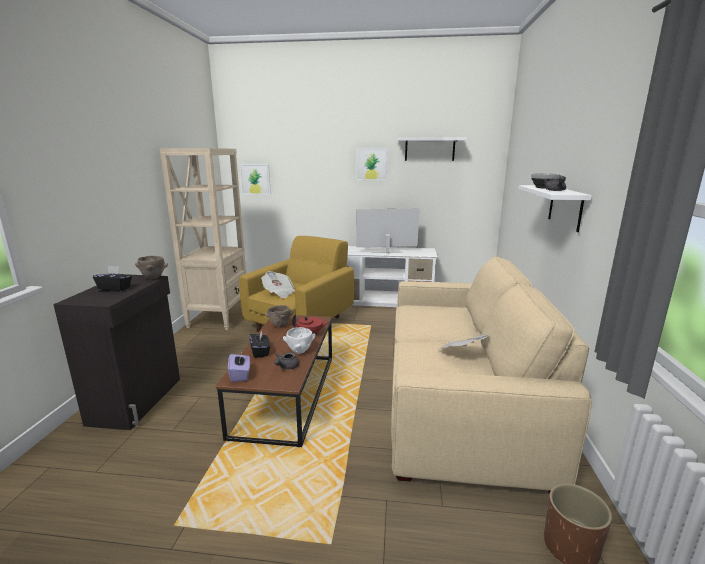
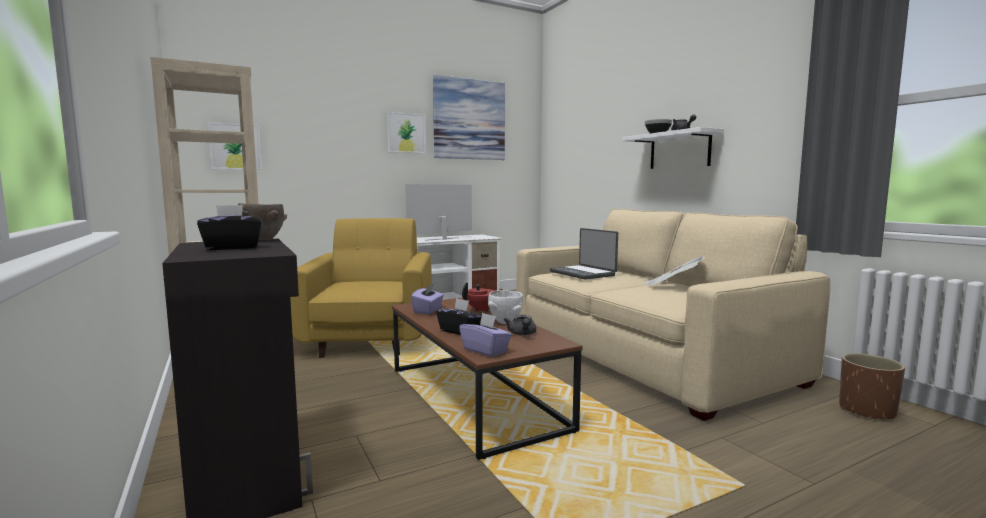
camera: 35 degrees left, 10 degrees down
newspaper [261,271,295,298] -> none
brown bowl [265,305,293,327] -> purple tissue box [411,283,444,314]
white shelf [397,137,467,161] -> picture [433,75,505,160]
none -> laptop [550,228,618,280]

